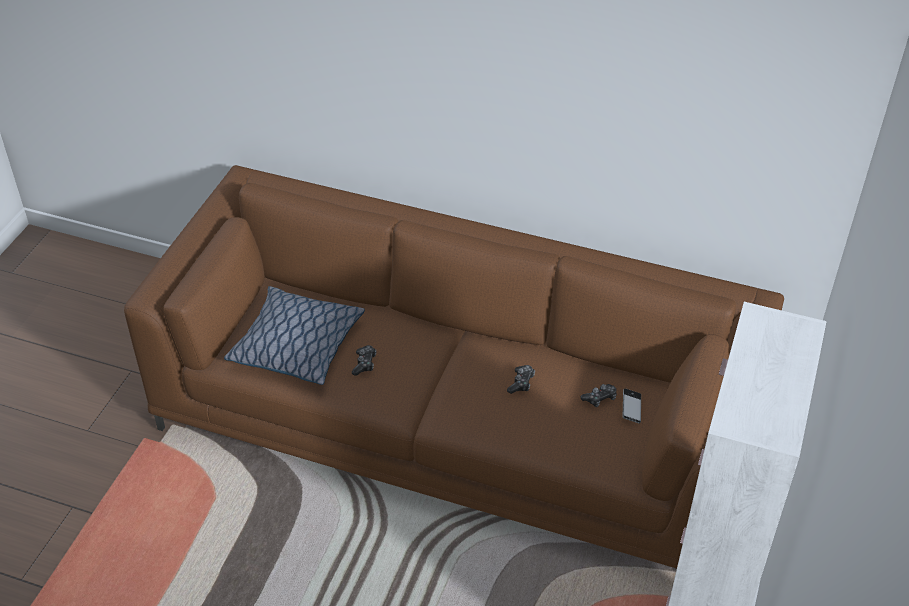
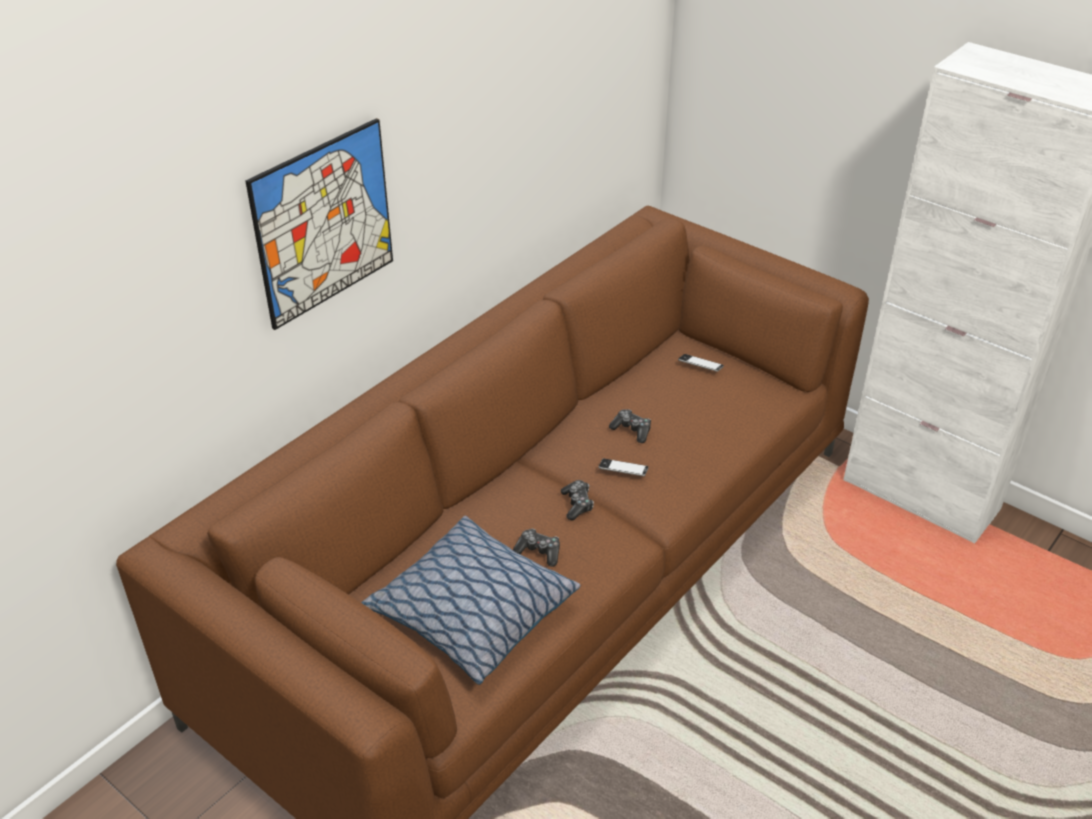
camera: 70 degrees left, 5 degrees down
game controller [580,384,617,407] -> game controller moved to [561,480,594,520]
none -> picture [246,118,393,330]
none -> phone [598,459,648,476]

